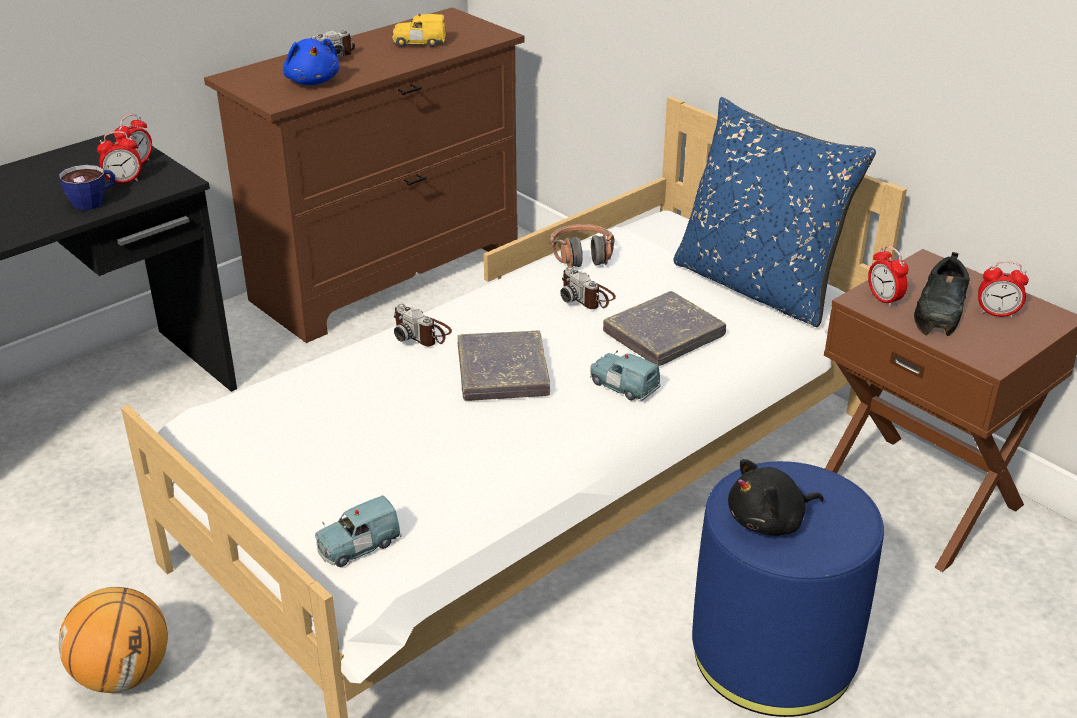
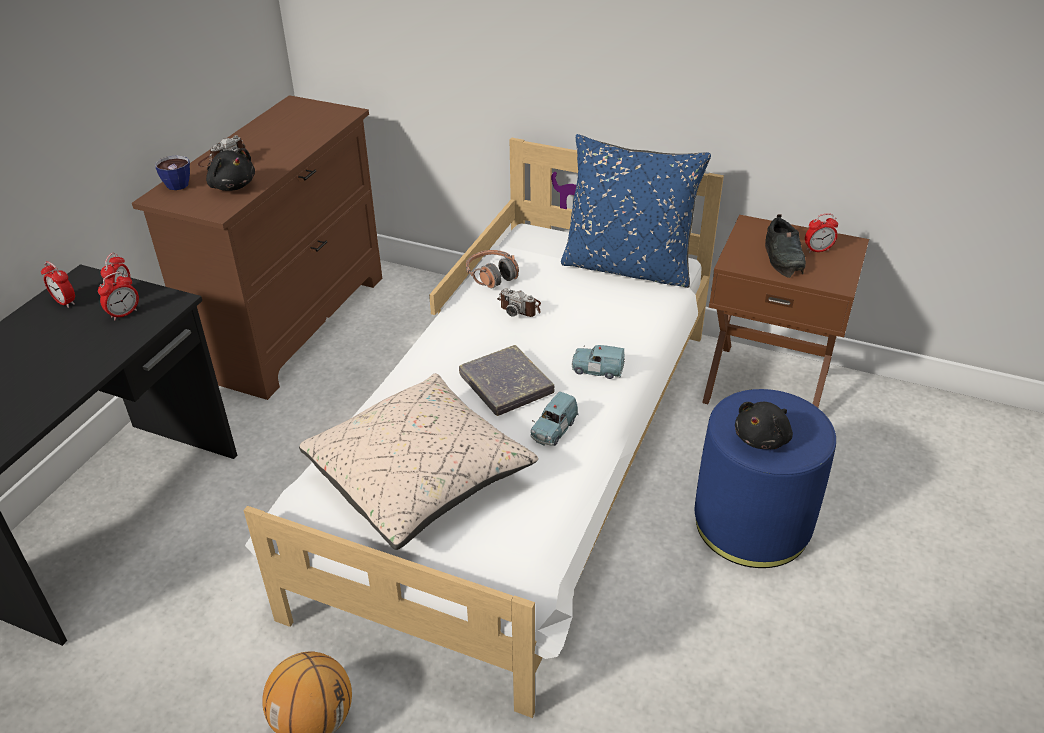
camera: 25 degrees left, 5 degrees up
cup [59,165,115,210] -> cup moved to [155,155,190,190]
blue plush toy [283,38,339,85] -> black plush toy [206,148,255,191]
blue toy car [315,495,401,567] -> blue toy car moved to [530,392,579,446]
yellow toy car [393,13,446,47] -> none
camera [394,304,452,346] -> none
grey book [603,291,726,366] -> none
alarm clock [868,246,909,308] -> alarm clock moved to [41,261,75,308]
none -> beige pillow [299,373,538,550]

